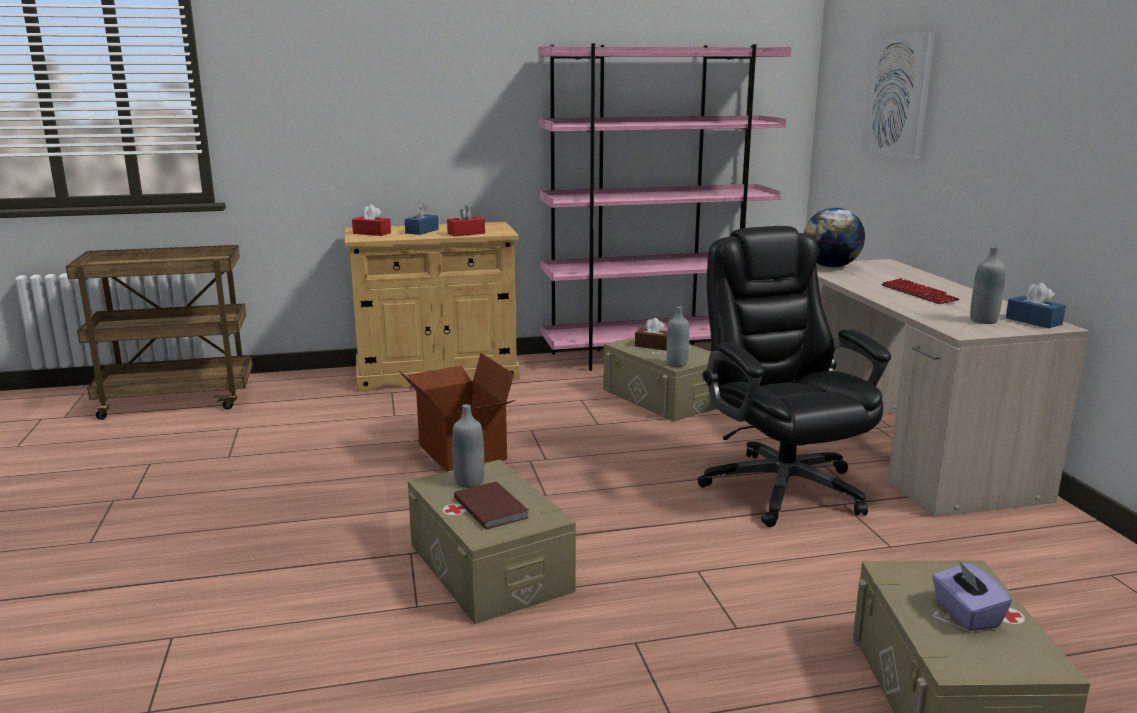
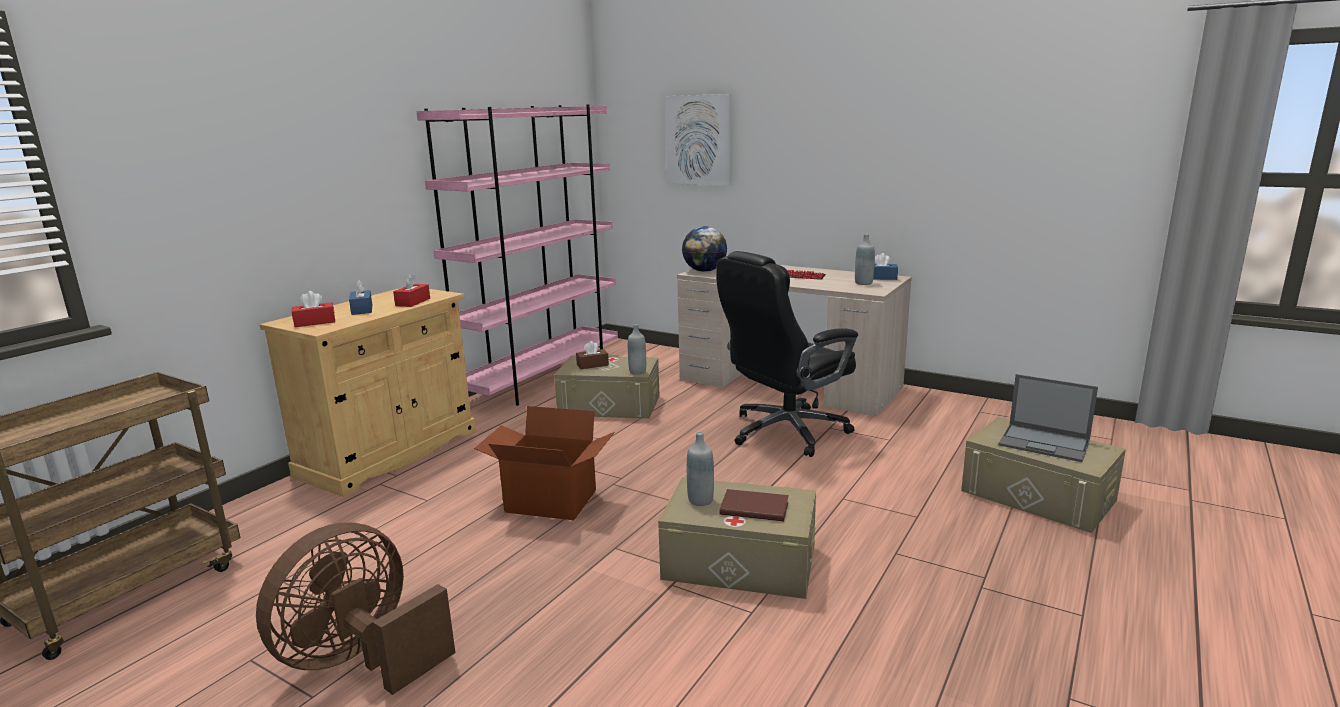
camera: 45 degrees left, 0 degrees up
black office chair [697,226,891,527] -> black office chair turned 60 degrees counterclockwise [716,251,858,457]
purple tissue box [932,560,1012,631] -> laptop [998,374,1098,462]
none -> brown fan [256,523,455,695]

